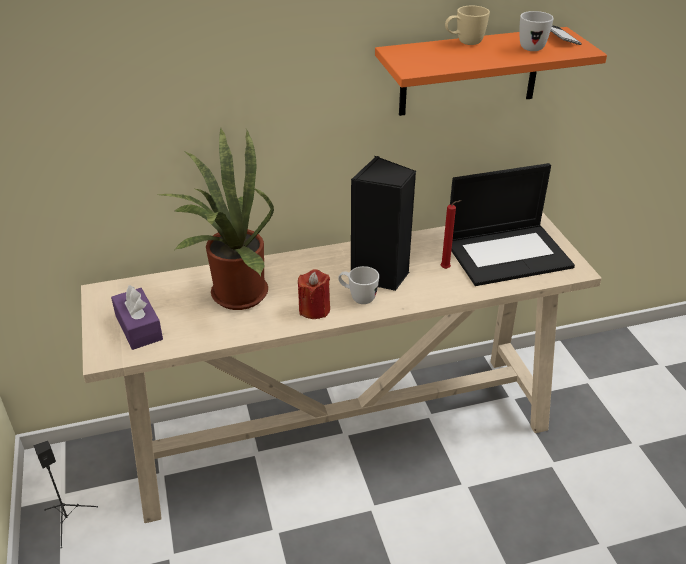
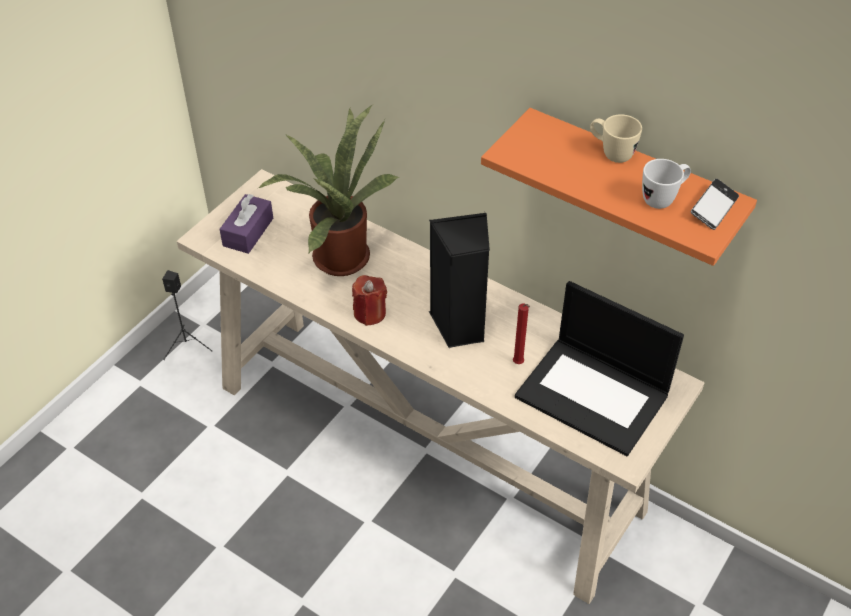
camera: 50 degrees right, 10 degrees up
white mug [338,266,379,304] -> none

